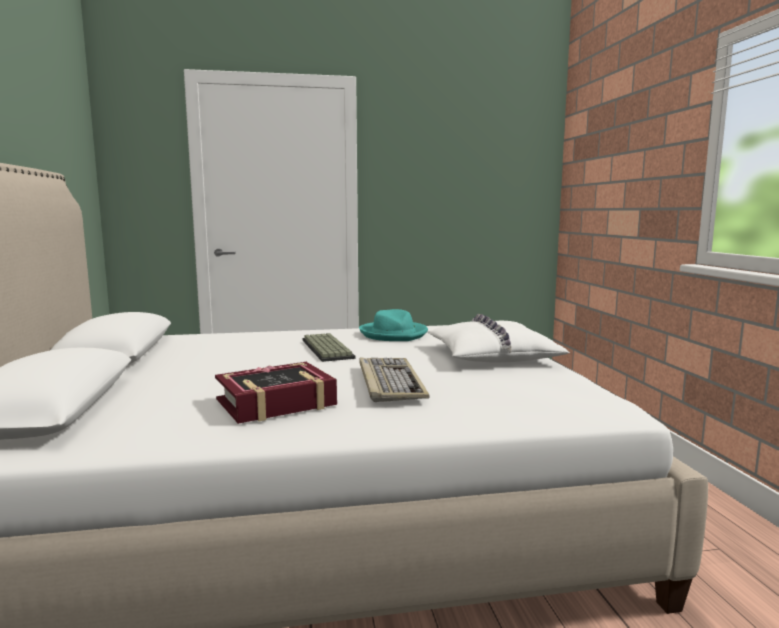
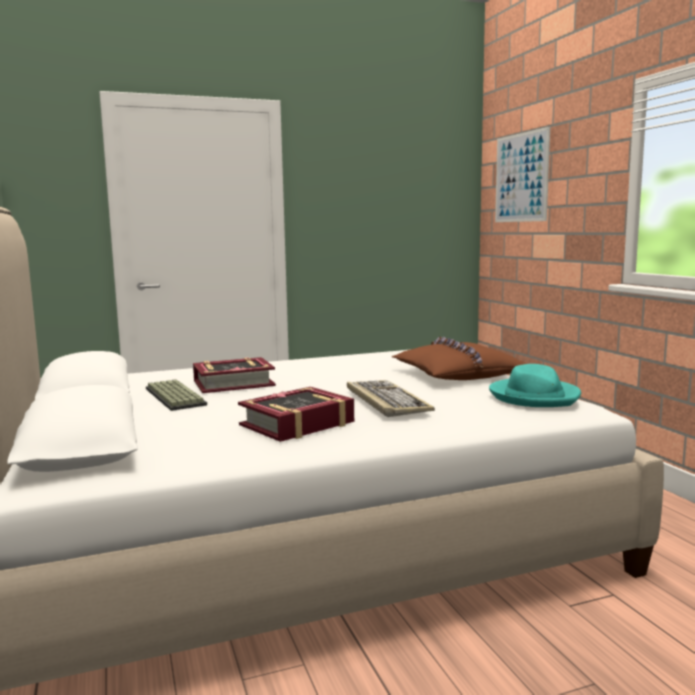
camera: 10 degrees left, 0 degrees up
keyboard [303,333,355,362] -> keyboard moved to [146,379,207,411]
turquoise hat [359,309,428,341] -> turquoise hat moved to [489,364,581,407]
white pillow [427,314,570,363] -> brown pillow [392,337,527,380]
none -> book [193,357,276,393]
none -> picture [495,127,550,222]

